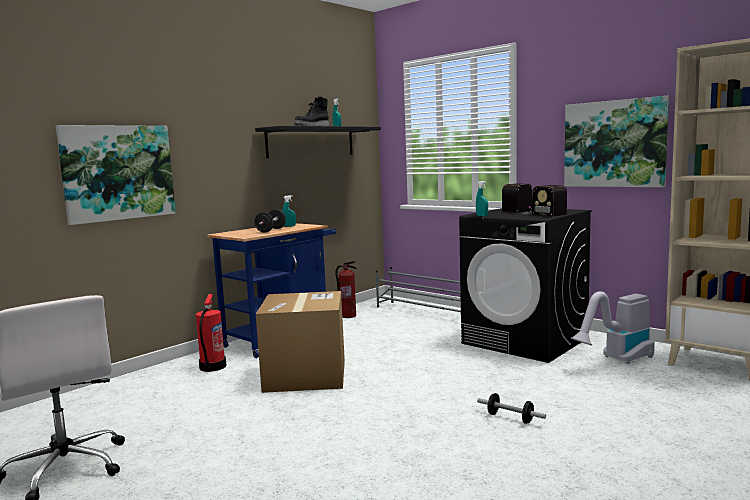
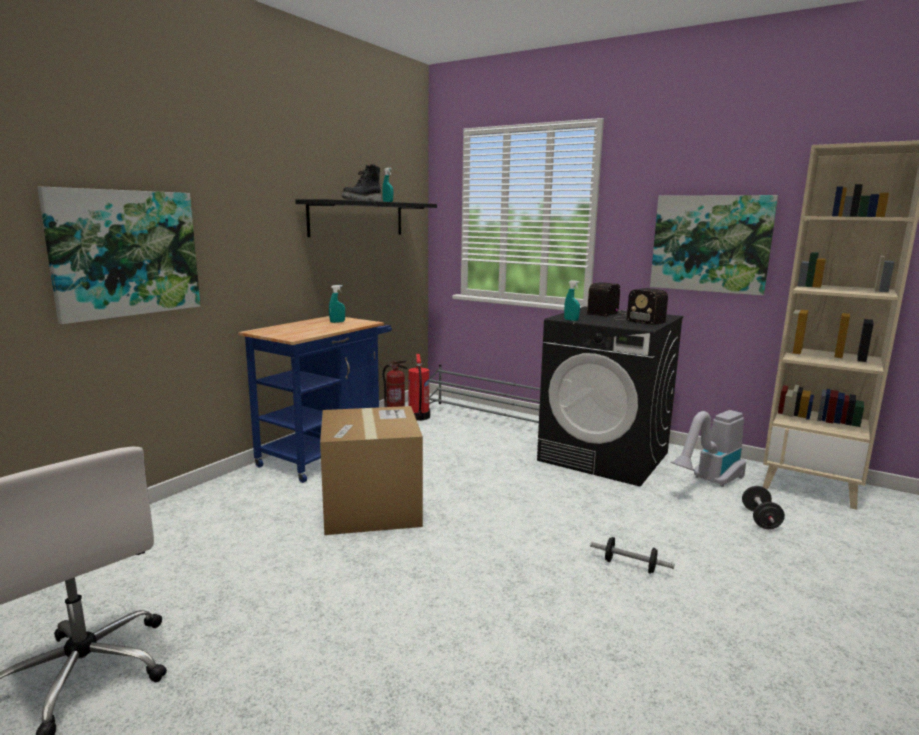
camera: 10 degrees left, 5 degrees up
fire extinguisher [196,294,226,372] -> fire extinguisher moved to [408,354,430,421]
black dumbbell [255,209,286,233] -> black dumbbell moved to [742,486,785,529]

